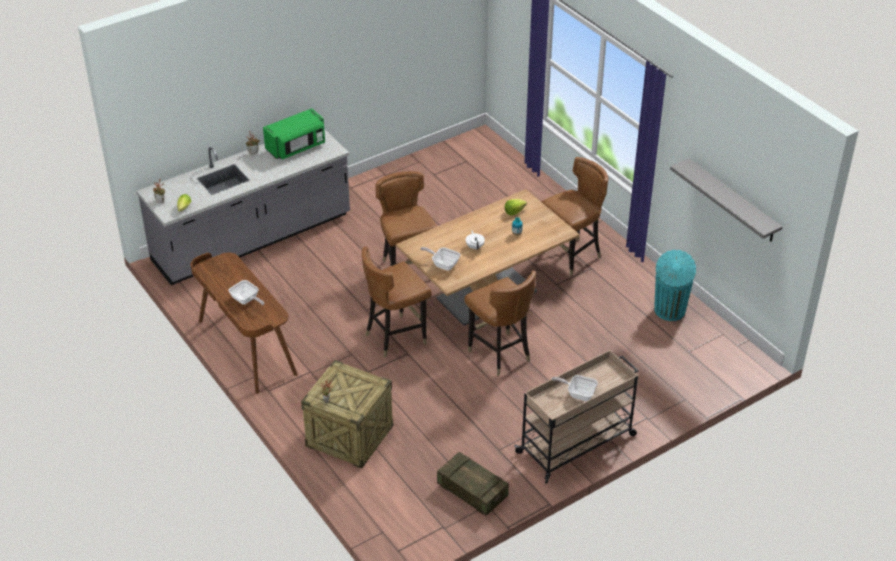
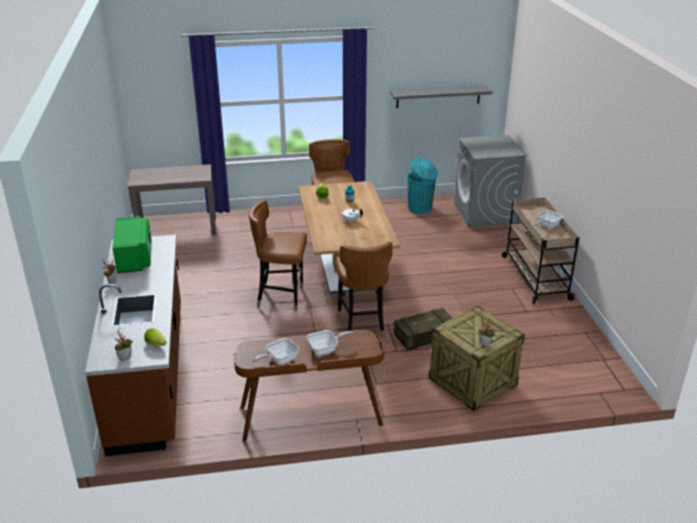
camera: 65 degrees left, 10 degrees down
grey counter [137,129,350,285] -> brown counter [85,235,181,456]
frying pan [420,247,460,271] -> frying pan moved to [252,338,299,365]
crate [437,452,509,516] -> crate moved to [393,308,453,350]
brown chair [464,271,536,376] -> none
none -> brown console table [128,164,217,236]
none -> grey washing machine [454,135,528,227]

